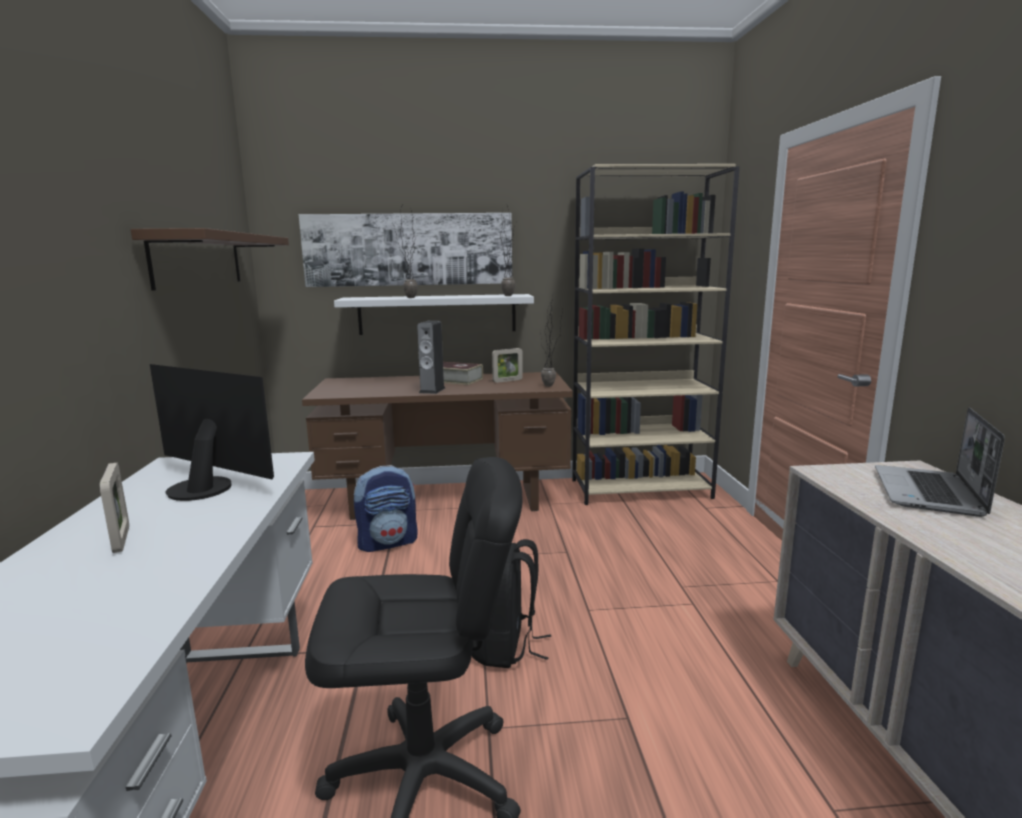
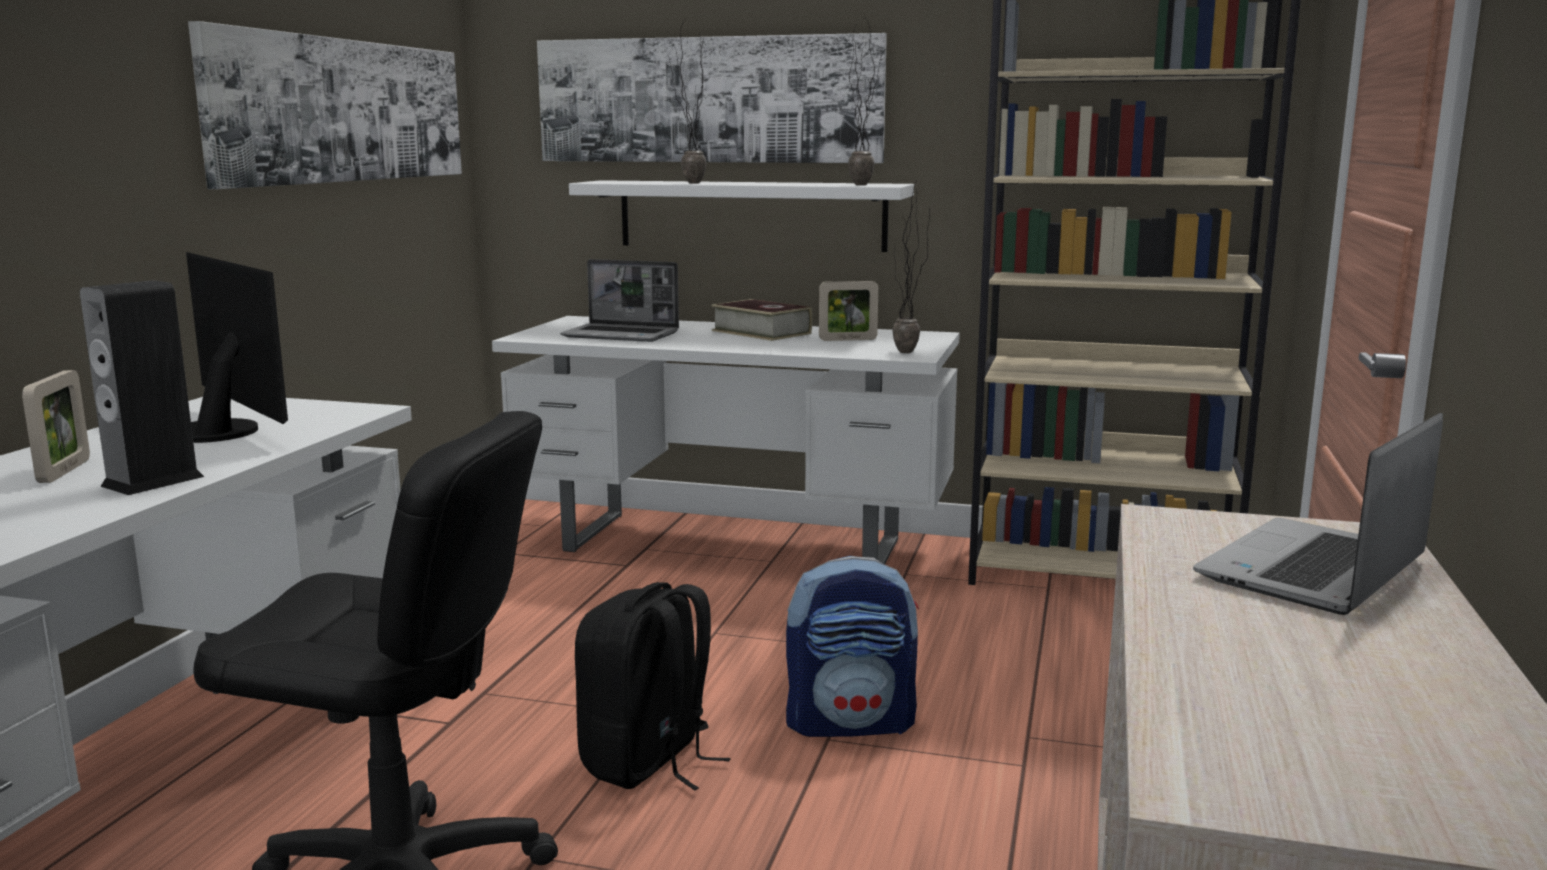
camera: 20 degrees right, 0 degrees up
brown shelf [131,228,289,291] -> picture [188,21,462,189]
brown desk [302,372,573,520] -> white desk [492,316,960,564]
backpack [354,465,418,552] -> backpack moved to [786,556,919,737]
speaker [417,321,445,394] -> speaker moved to [80,280,204,495]
none -> laptop [560,259,679,342]

